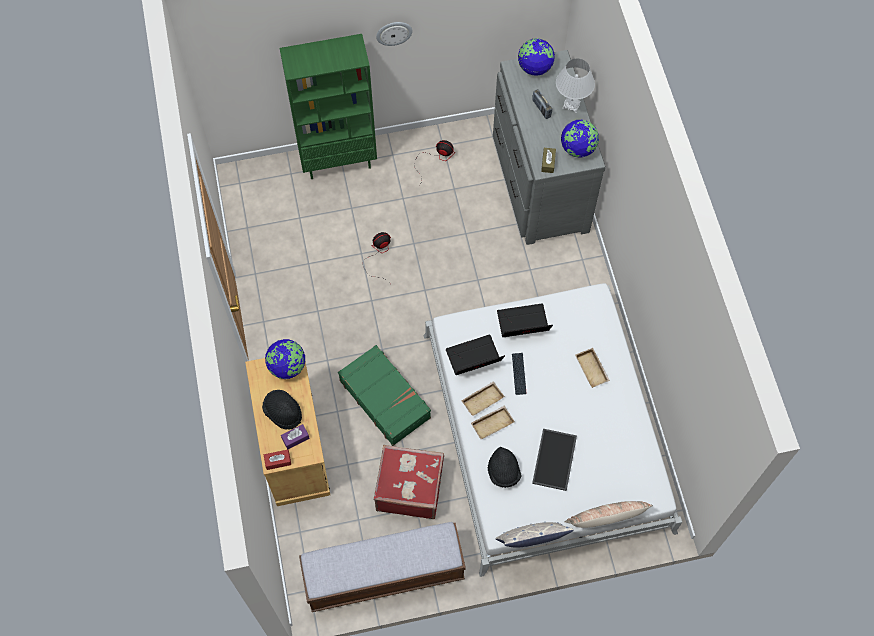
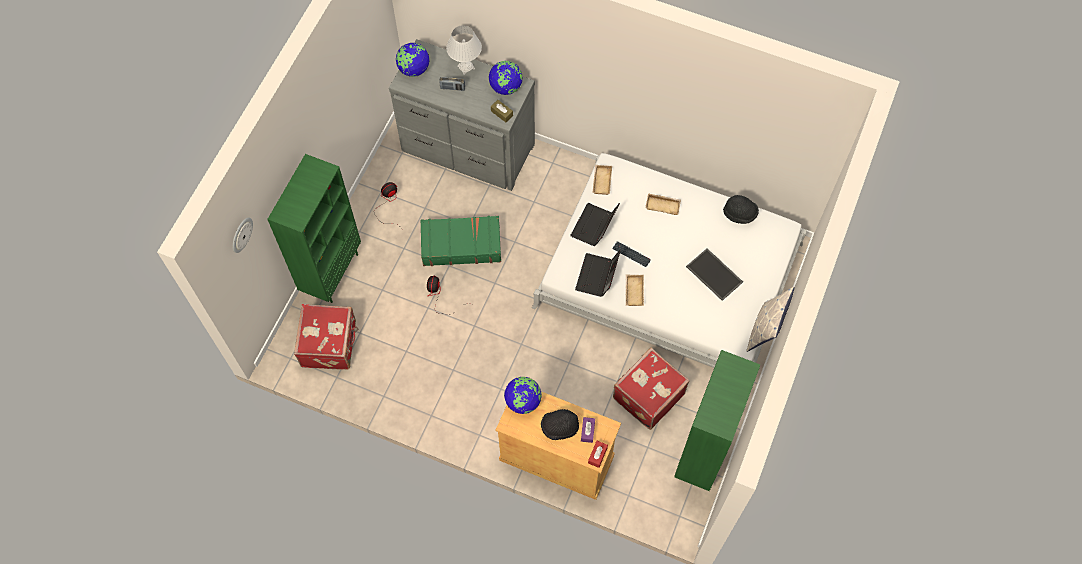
camera: 55 degrees left, 0 degrees up
bench [299,522,466,612] -> green bookcase [674,350,760,491]
green suitcase [338,345,431,446] -> green suitcase moved to [421,216,501,266]
wall clock [376,22,412,46] -> wall clock moved to [233,217,253,253]
beige tray [471,405,515,439] -> beige tray moved to [593,165,612,195]
black hat [488,447,522,488] -> black hat moved to [723,195,759,224]
pillow [565,501,652,528] -> none
none -> red suitcase [294,304,358,370]

